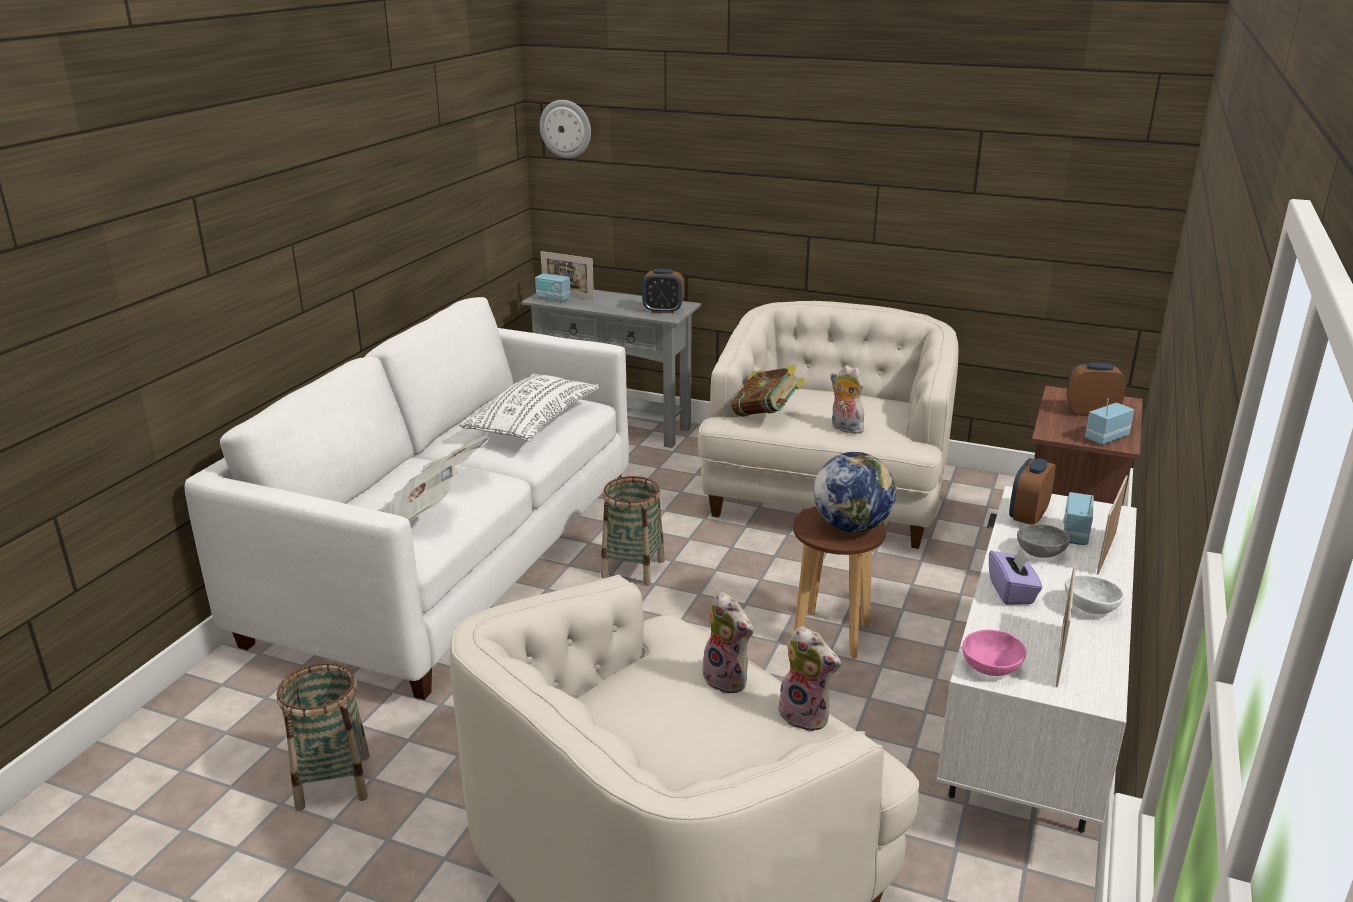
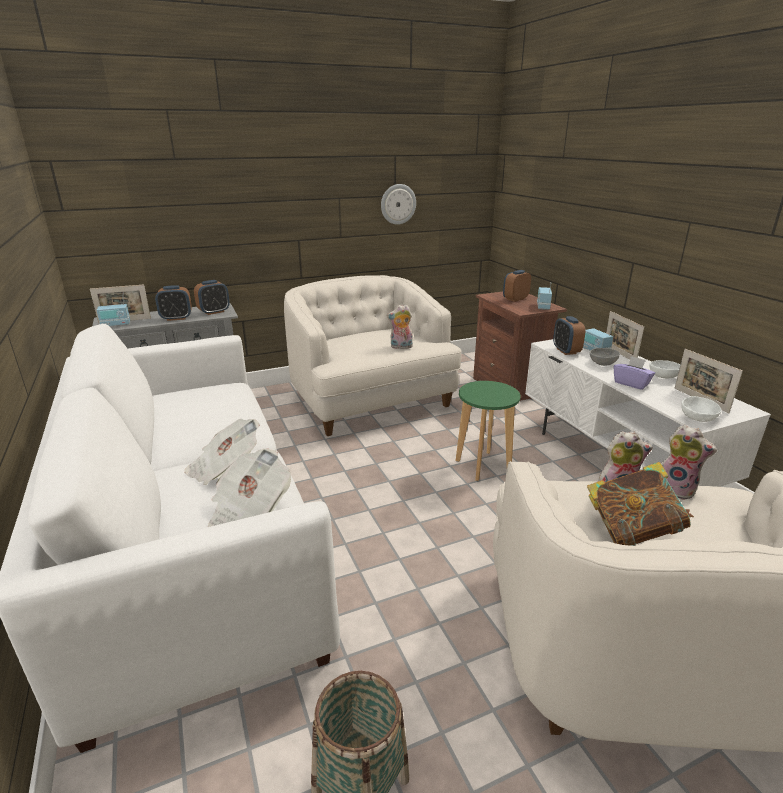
camera: 45 degrees left, 0 degrees up
white pillow [459,373,599,442] -> none
wall clock [540,100,591,158] -> wall clock moved to [381,184,416,225]
basket [601,476,665,586] -> none
book [731,365,805,417] -> book moved to [587,462,694,546]
plush toy [776,626,841,732] -> plush toy turned 45 degrees clockwise [661,425,717,500]
brown stool [793,506,886,659] -> green stool [456,381,521,481]
globe [814,452,896,532] -> none
pink bowl [962,630,1026,676] -> white bowl [681,396,721,422]
none -> alarm clock [155,285,192,321]

